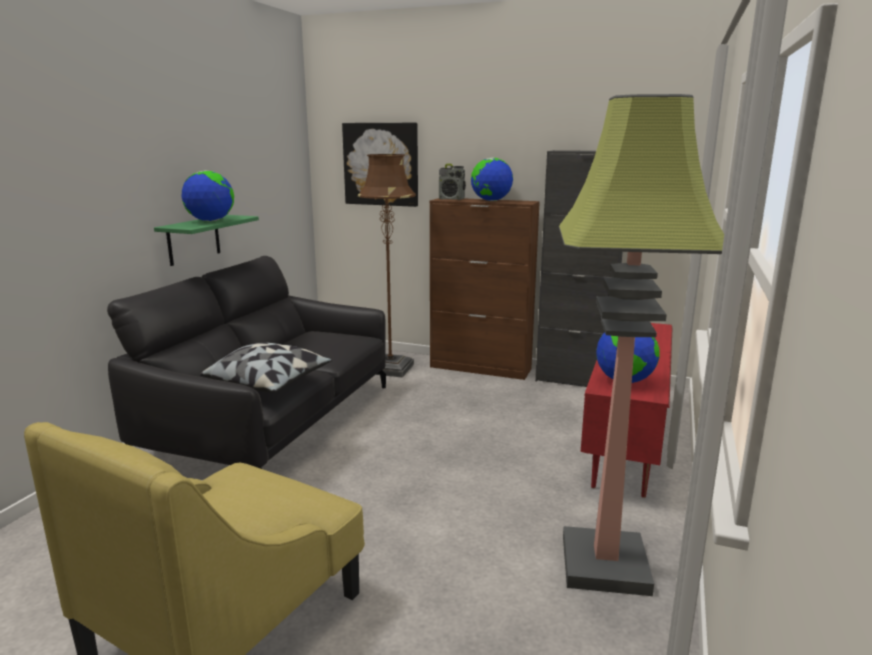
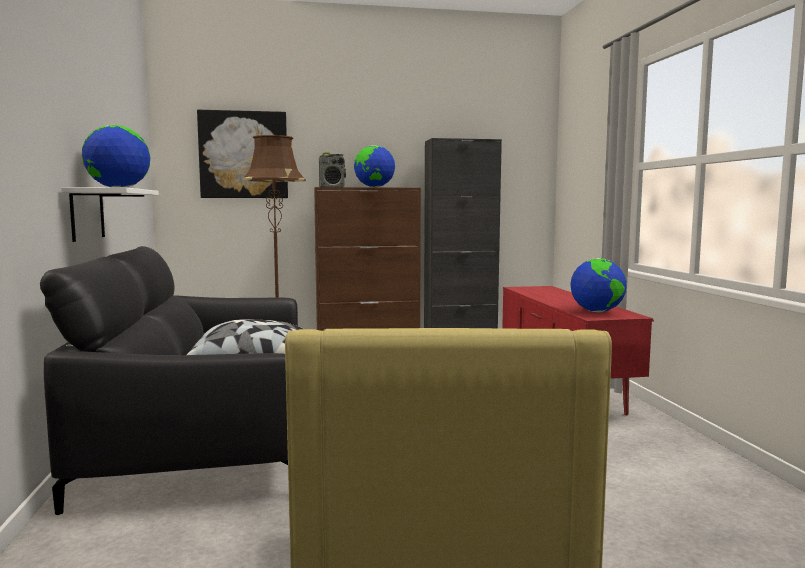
camera: 30 degrees left, 10 degrees down
green shelf [154,215,259,266] -> white shelf [61,187,159,242]
floor lamp [559,94,724,596] -> none

